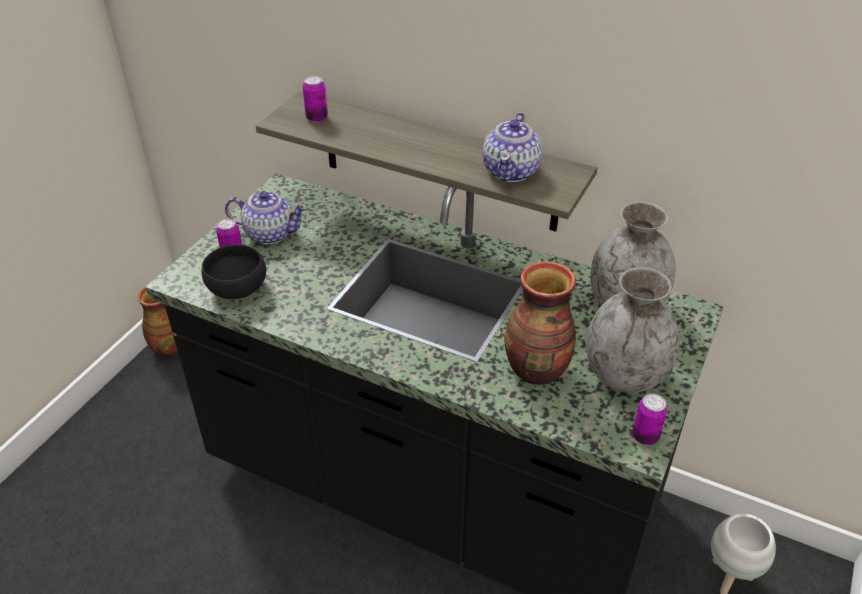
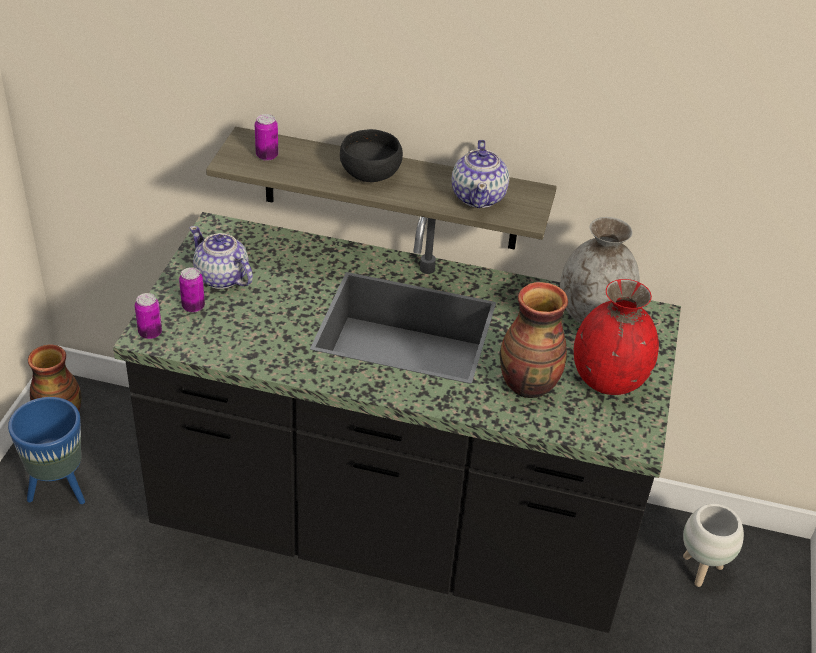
camera: 15 degrees left, 0 degrees up
black bowl [202,245,266,299] -> black bowl moved to [340,129,403,182]
teapot [225,191,308,244] -> teapot turned 135 degrees counterclockwise [190,226,253,289]
grey vase [586,267,680,393] -> red vase [574,279,659,395]
can [632,394,667,445] -> can moved to [135,293,162,339]
none -> blue planter [8,397,85,504]

